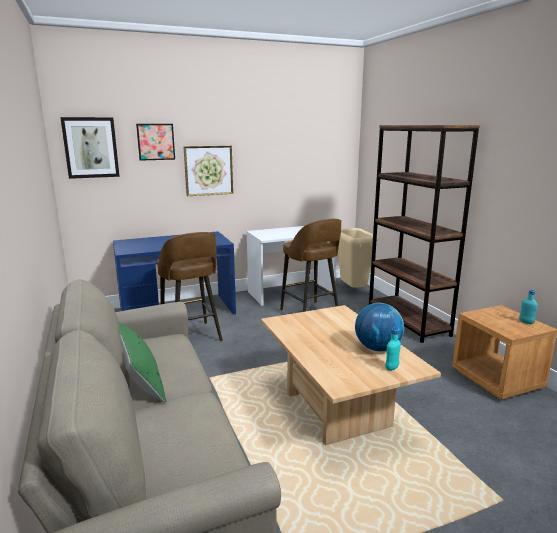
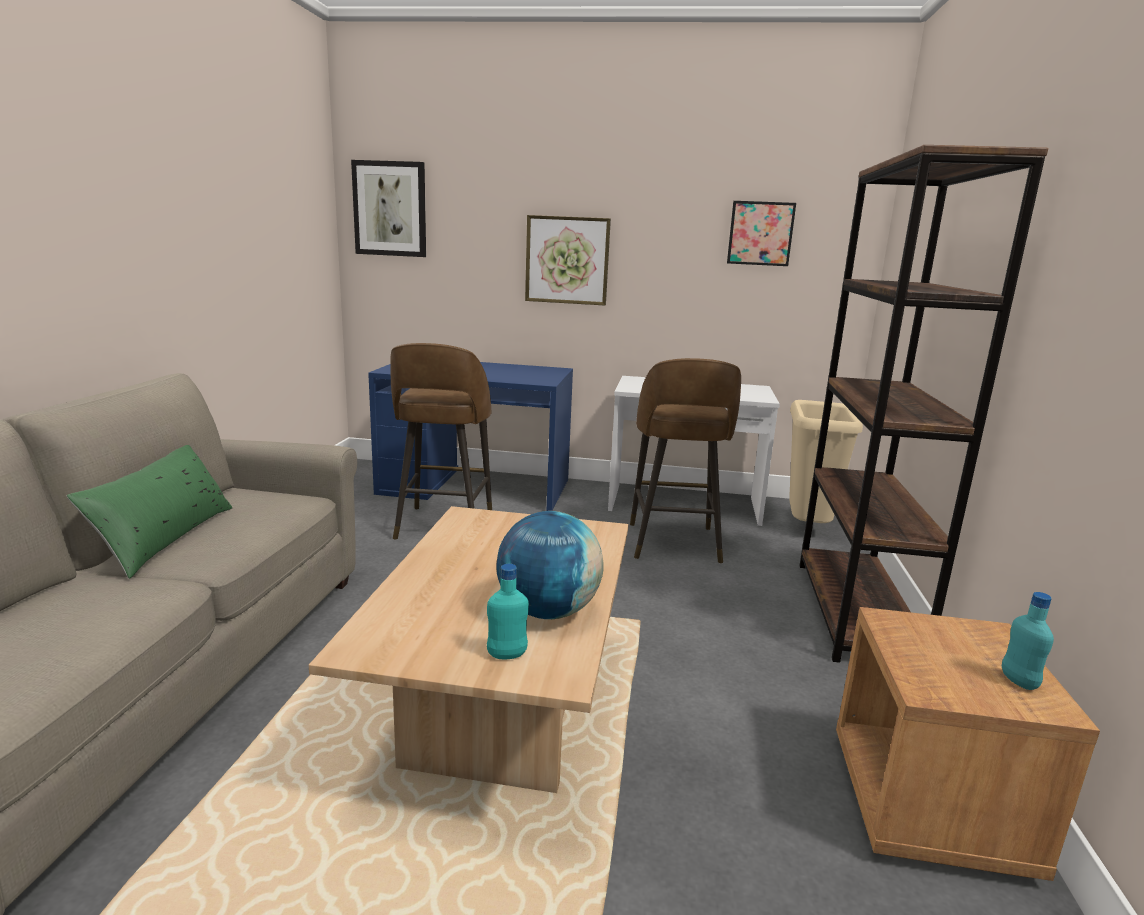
camera: 30 degrees right, 0 degrees up
picture [136,124,175,161] -> picture moved to [727,201,796,266]

